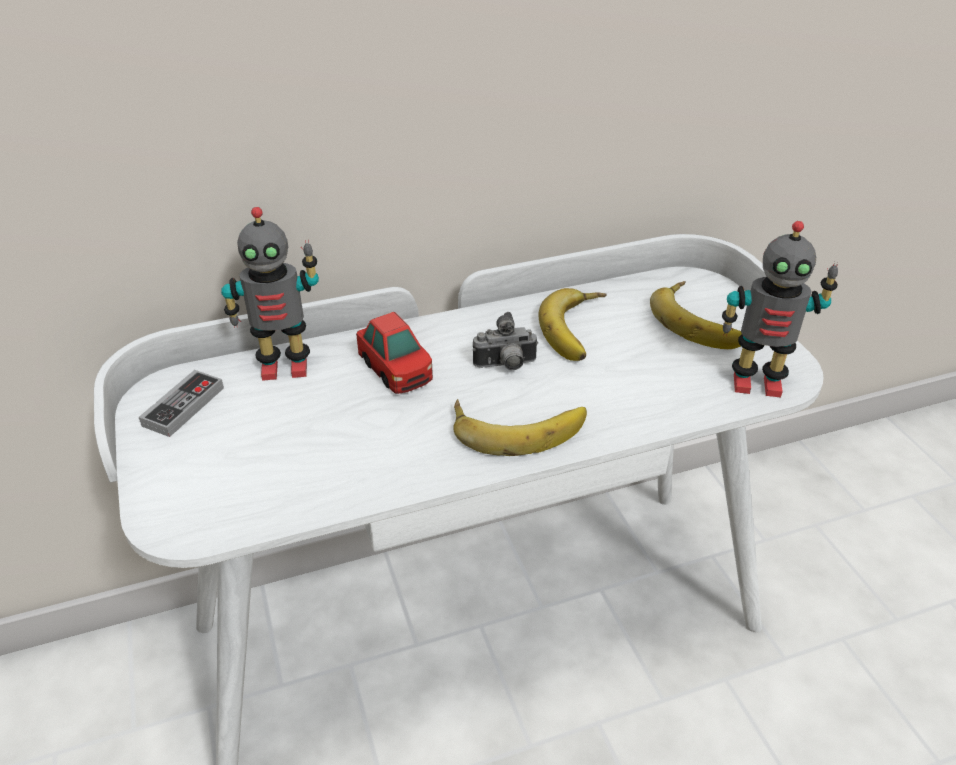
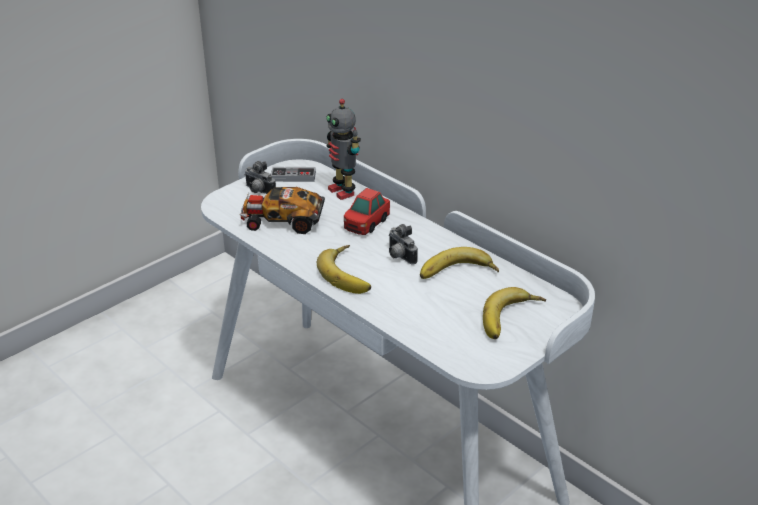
camera: 65 degrees right, 5 degrees down
toy robot [722,221,838,398] -> none
none -> toy car [239,187,325,234]
none -> camera [244,161,276,194]

